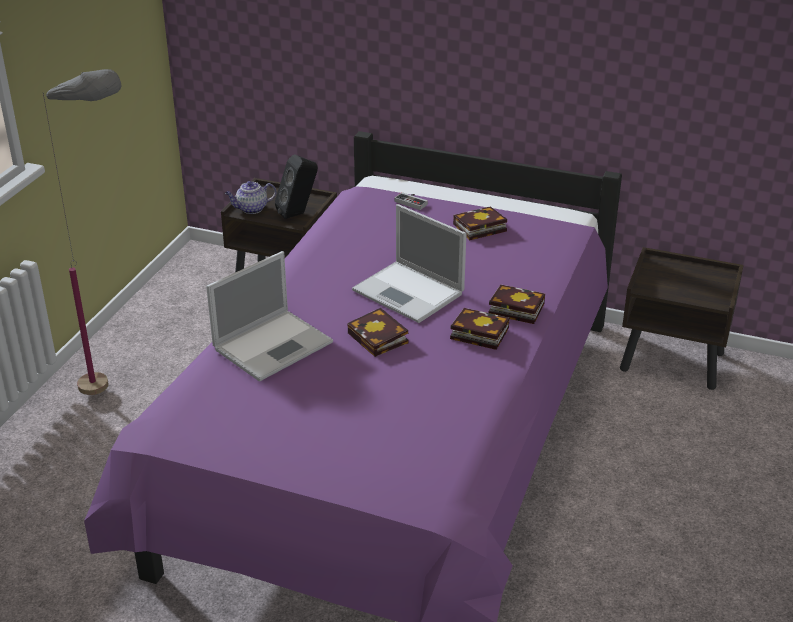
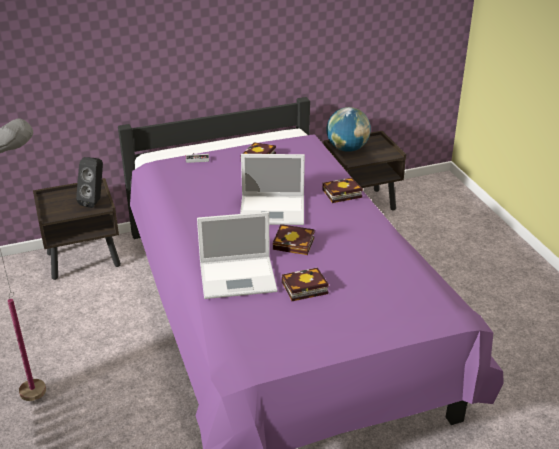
camera: 40 degrees left, 0 degrees up
laptop [206,251,333,382] -> laptop turned 75 degrees clockwise [197,212,277,299]
teapot [225,181,276,214] -> none
book [450,308,510,350] -> book moved to [282,268,329,301]
none -> globe [326,107,371,152]

